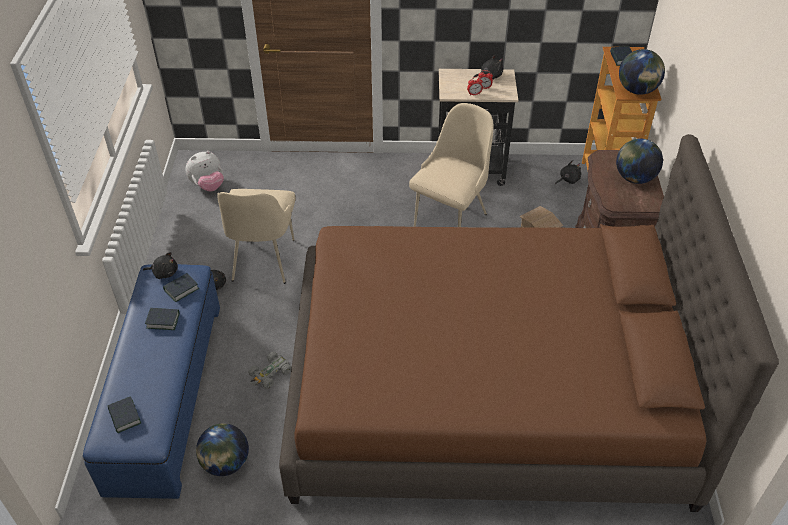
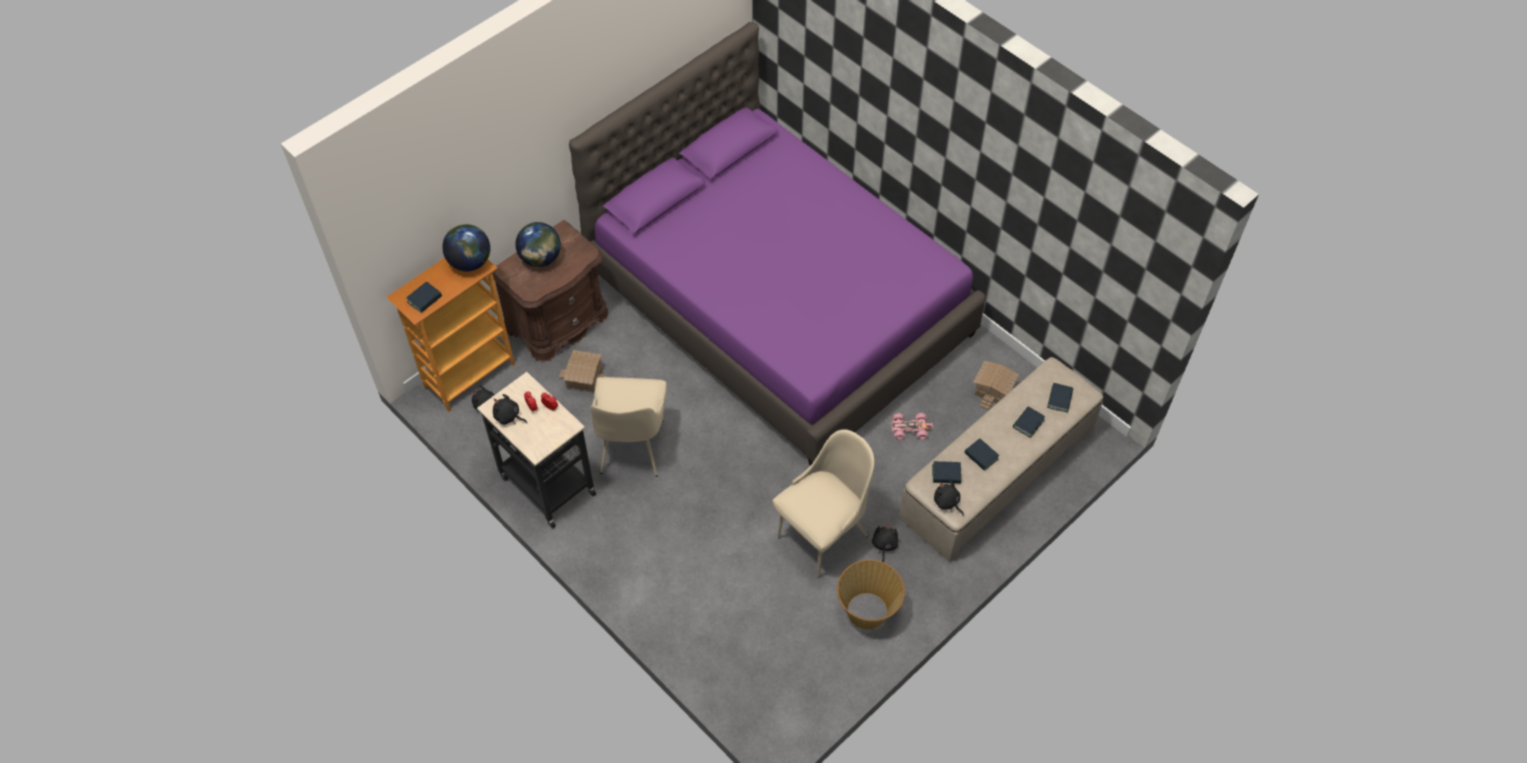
camera: 135 degrees left, 10 degrees up
blue bench [83,264,220,499] -> beige bench [899,357,1103,562]
plush toy [185,151,224,191] -> none
globe [196,423,249,476] -> toy house [973,361,1019,410]
grey toy car [248,352,292,389] -> pink toy car [892,413,933,440]
brown bed [279,134,779,512] -> purple bed [569,22,986,466]
beige chair [409,103,494,227] -> beige chair turned 75 degrees counterclockwise [590,377,667,477]
none -> basket [837,560,905,630]
none -> book [1013,406,1045,438]

